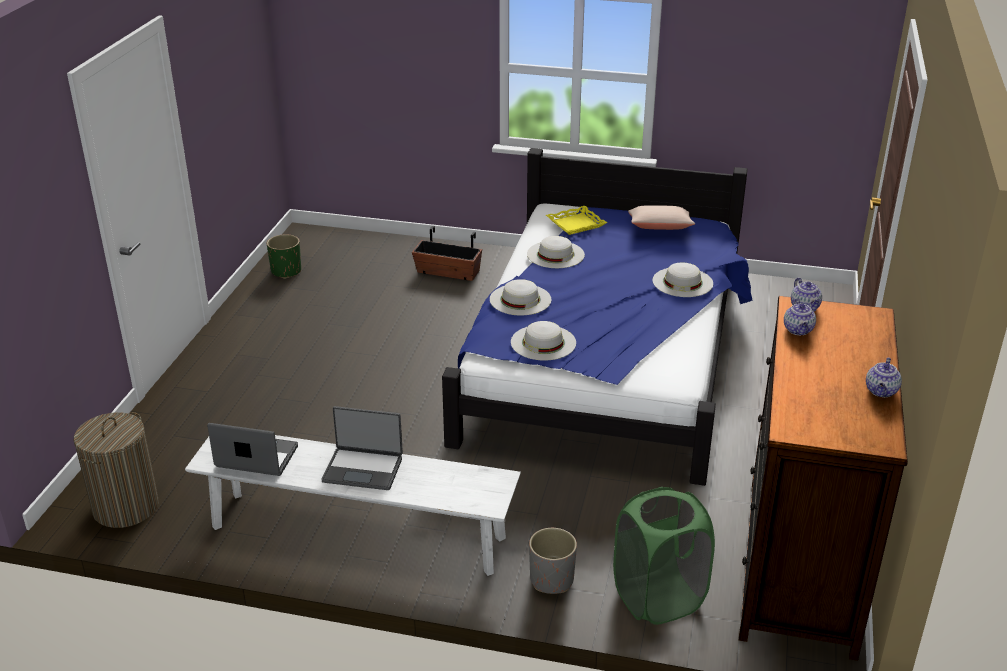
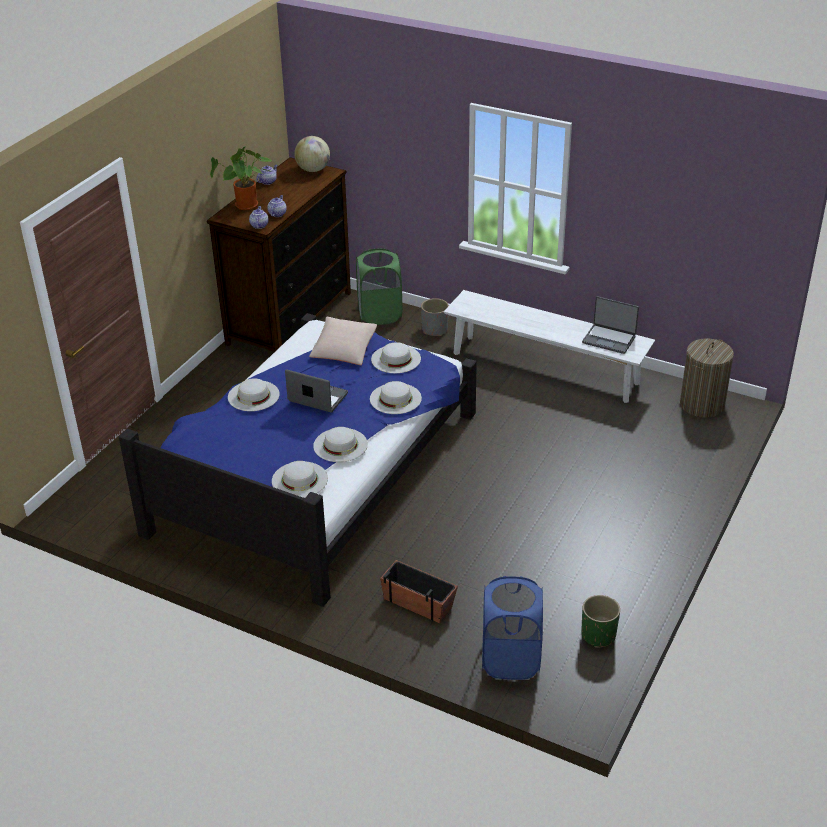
camera: 165 degrees left, 5 degrees up
laptop [321,406,403,490] -> laptop moved to [285,369,348,413]
yellow tray [546,206,607,235] -> white hat [272,461,328,498]
beige pillow [628,205,695,230] -> beige pillow moved to [309,317,377,365]
none -> potted plant [210,146,272,210]
none -> globe [294,136,330,172]
none -> blue laundry basket [482,576,543,680]

